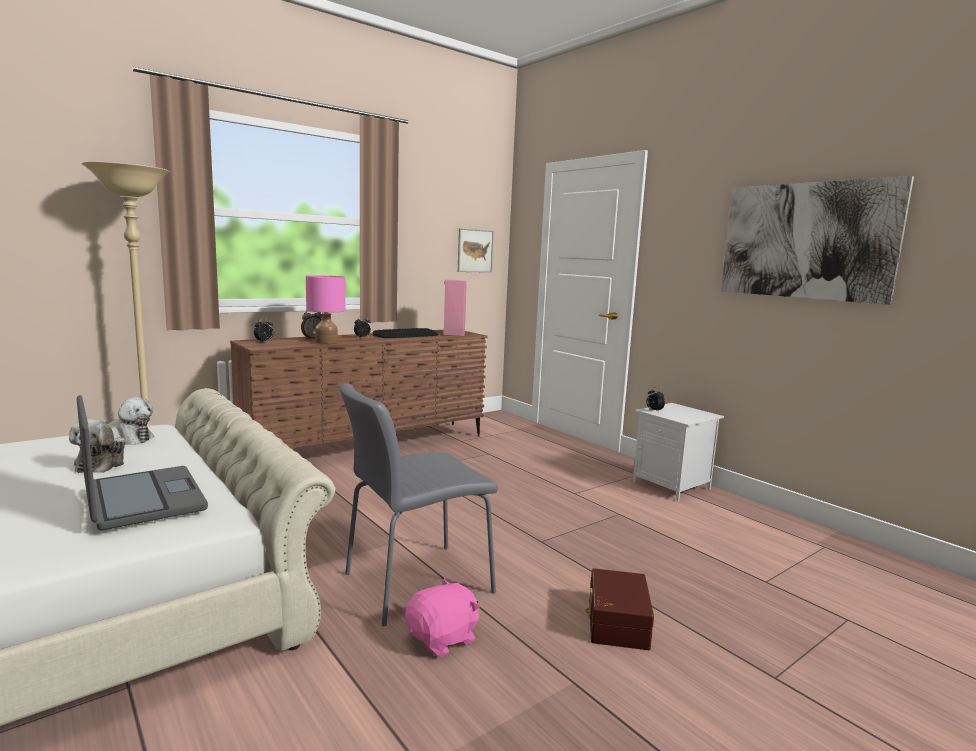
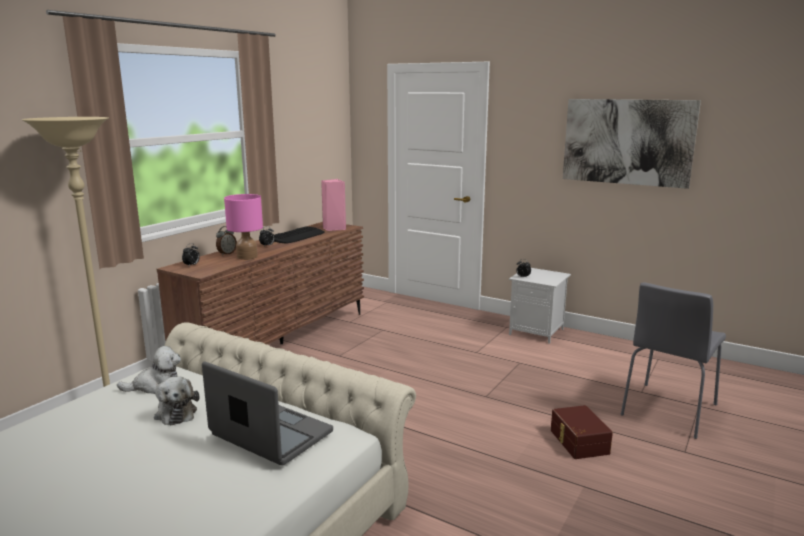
camera: 20 degrees left, 5 degrees up
grey chair [339,383,498,626] -> grey chair moved to [621,283,726,439]
pink plush toy [405,579,480,657] -> none
picture [458,228,494,273] -> none

